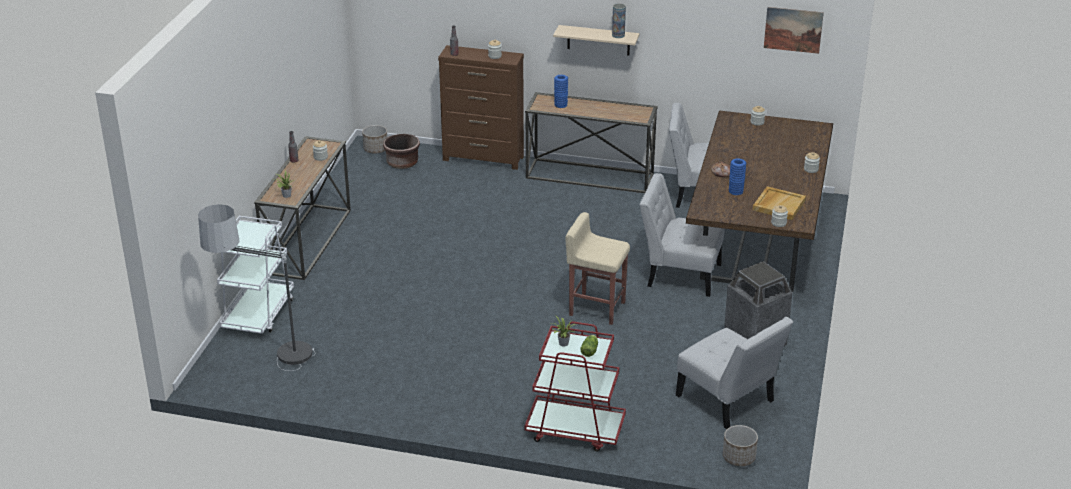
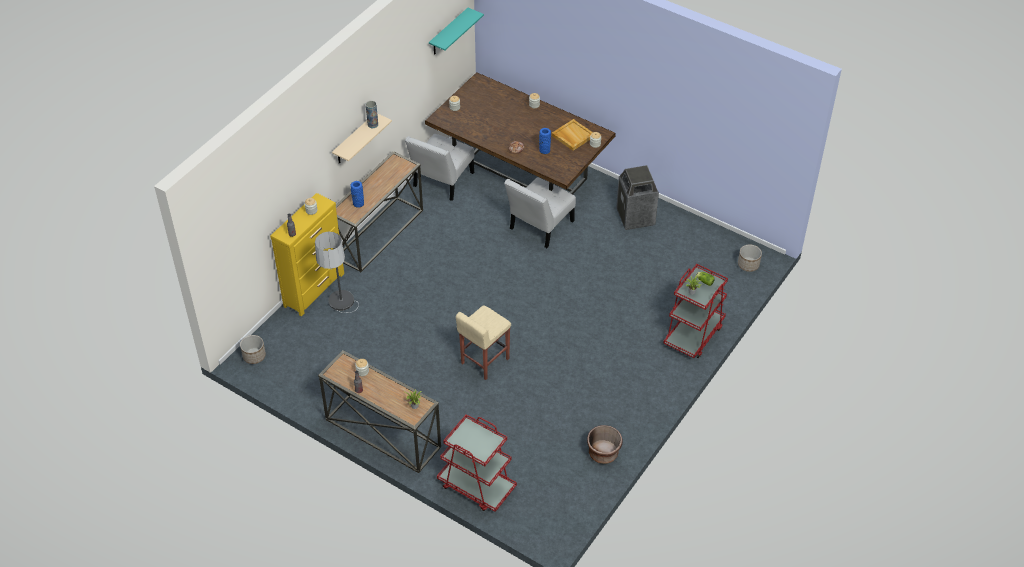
camera: 70 degrees left, 15 degrees up
floor lamp [198,204,315,371] -> floor lamp moved to [315,232,359,313]
white cart [217,216,294,334] -> red cart [437,414,517,512]
brown planter [383,134,420,169] -> brown planter moved to [587,425,623,464]
brown dresser [438,45,524,170] -> yellow dresser [270,193,344,316]
beige stool [565,212,630,325] -> beige stool moved to [456,305,511,380]
white chair [676,317,793,429] -> none
picture [764,7,824,54] -> turquoise shelf [429,8,484,55]

